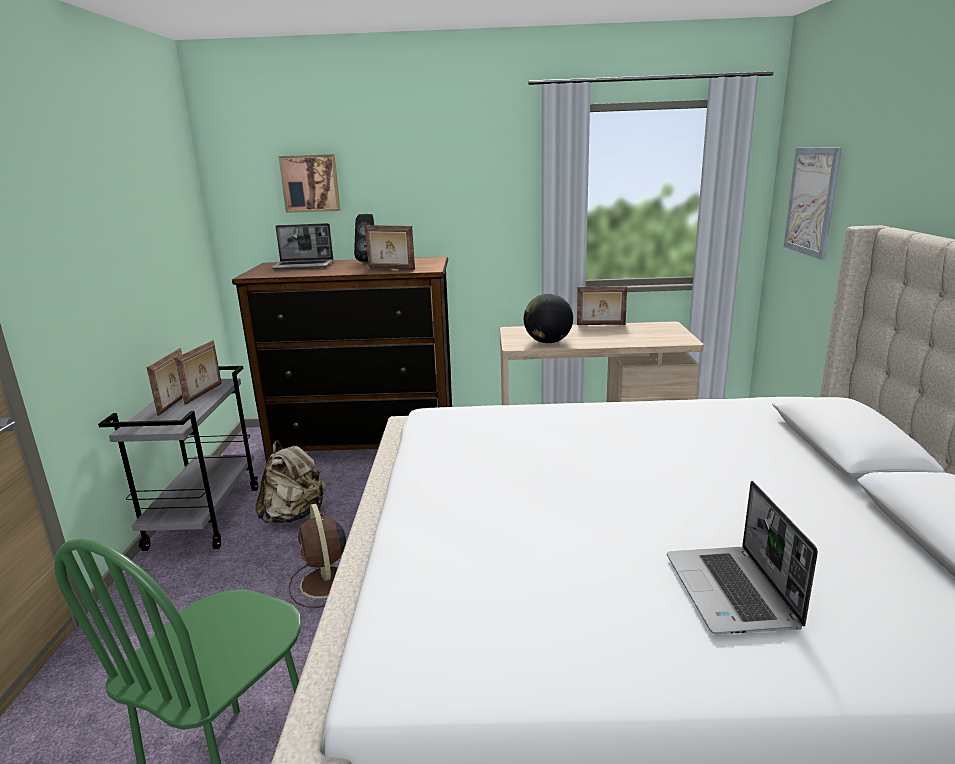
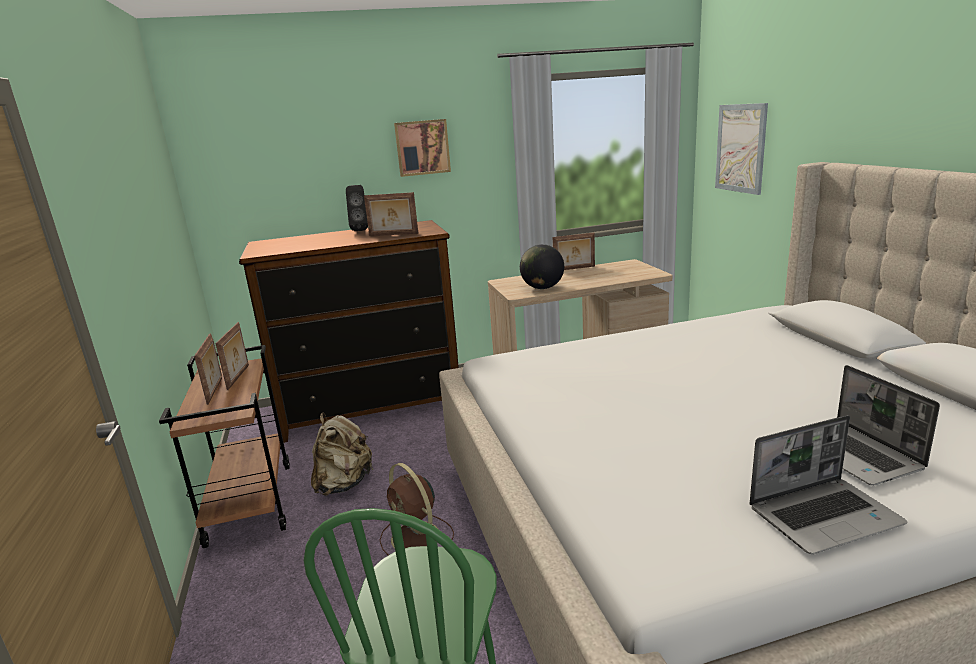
camera: 15 degrees left, 0 degrees up
grey cart [98,366,258,551] -> brown cart [159,345,290,548]
laptop [271,223,333,270] -> laptop moved to [750,415,907,554]
picture [279,154,340,213] -> picture moved to [394,119,451,177]

